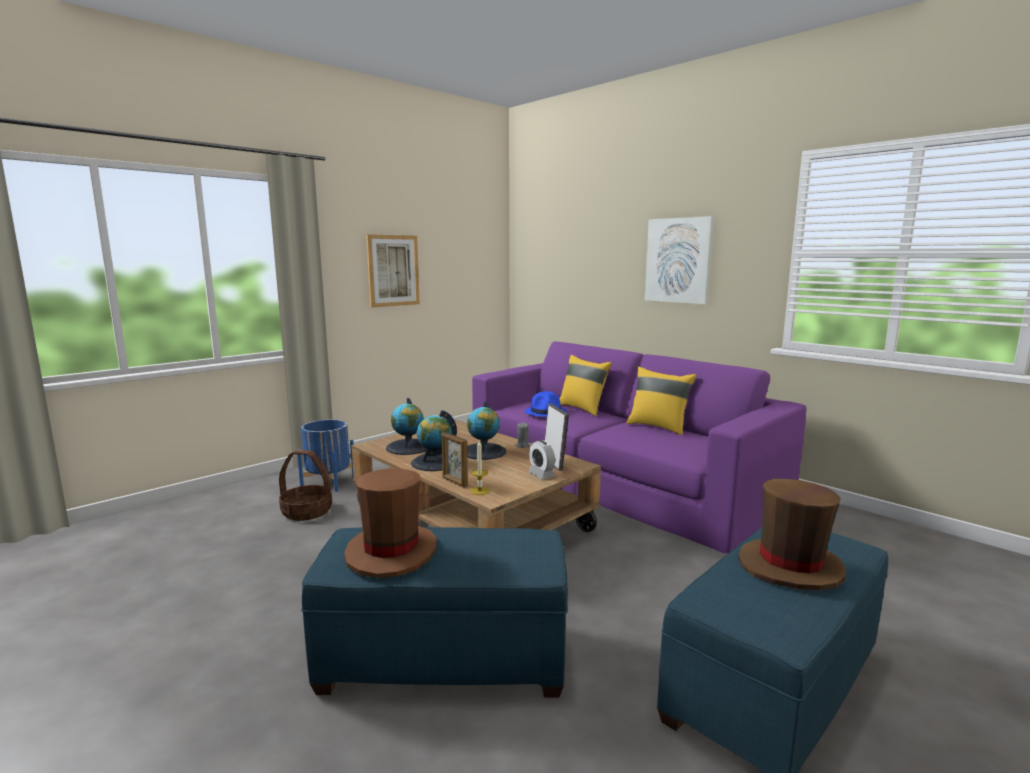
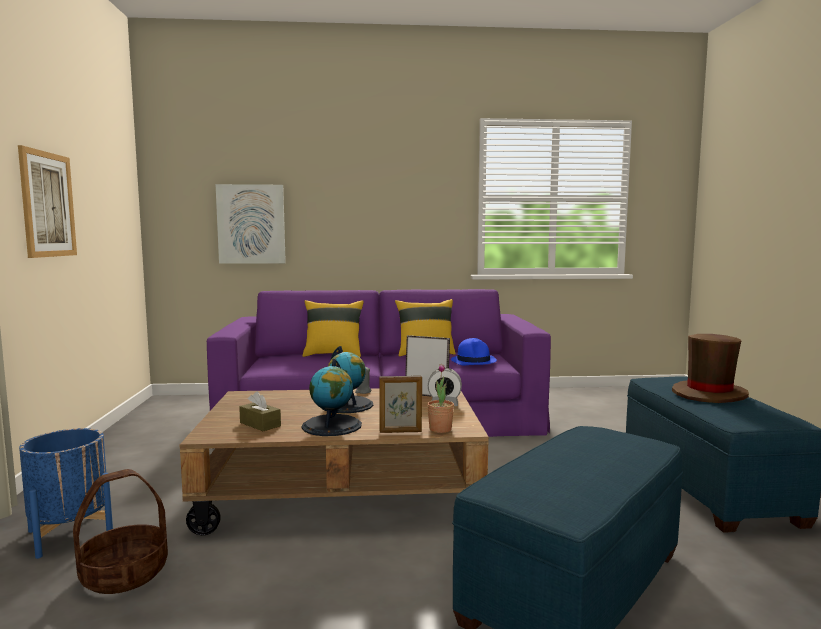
camera: 50 degrees left, 5 degrees down
brown hat [344,469,437,578] -> none
globe [386,398,426,455] -> brown tissue box [239,391,281,431]
candle [470,441,490,495] -> potted plant [427,364,454,433]
blue hat [525,391,567,417] -> blue hat moved to [451,338,497,365]
picture [645,216,714,304] -> picture moved to [215,184,286,264]

